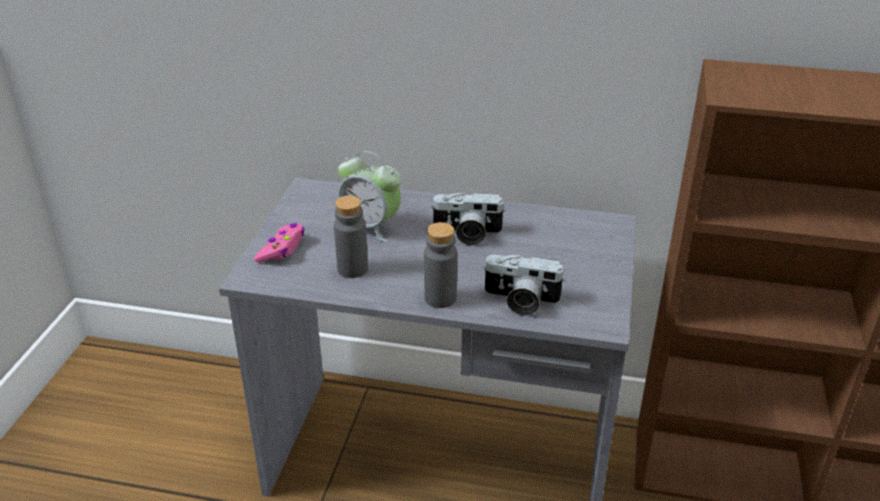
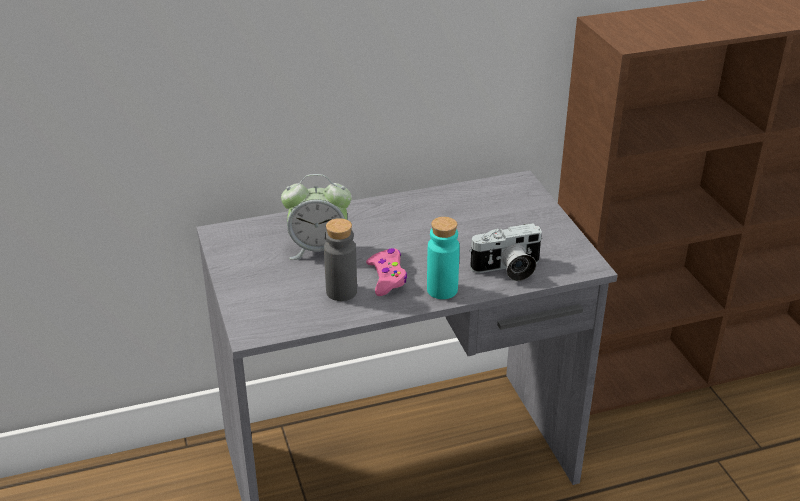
camera: 30 degrees left, 0 degrees up
pink game controller [254,223,304,262] -> pink game controller moved to [366,248,407,296]
grey bottle [424,222,457,308] -> turquoise bottle [427,217,460,299]
camera [430,192,506,246] -> none

